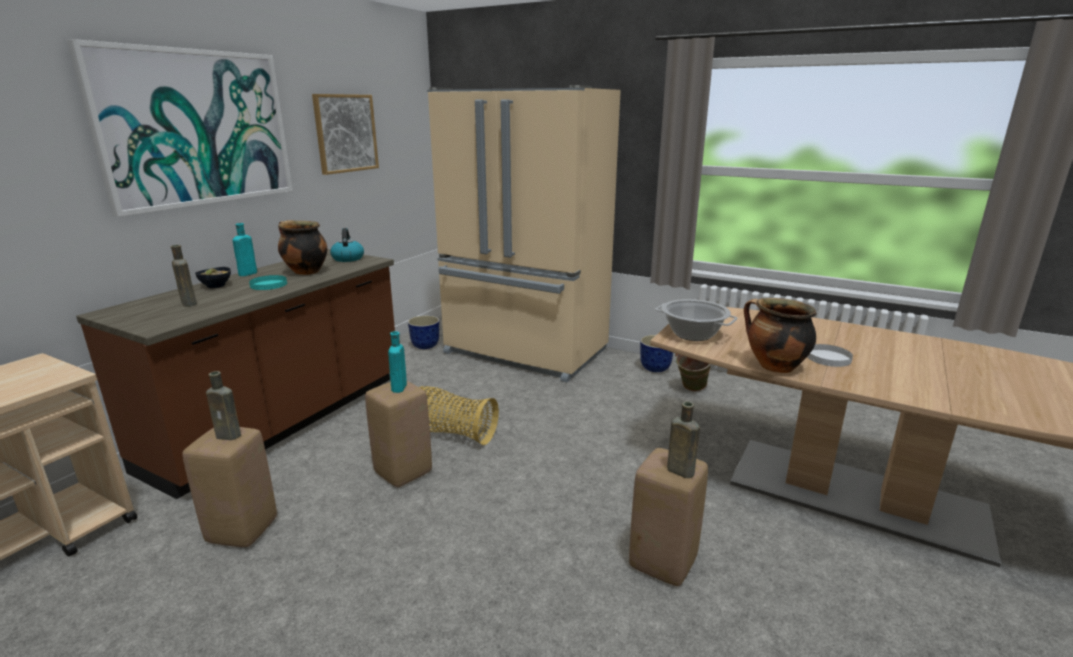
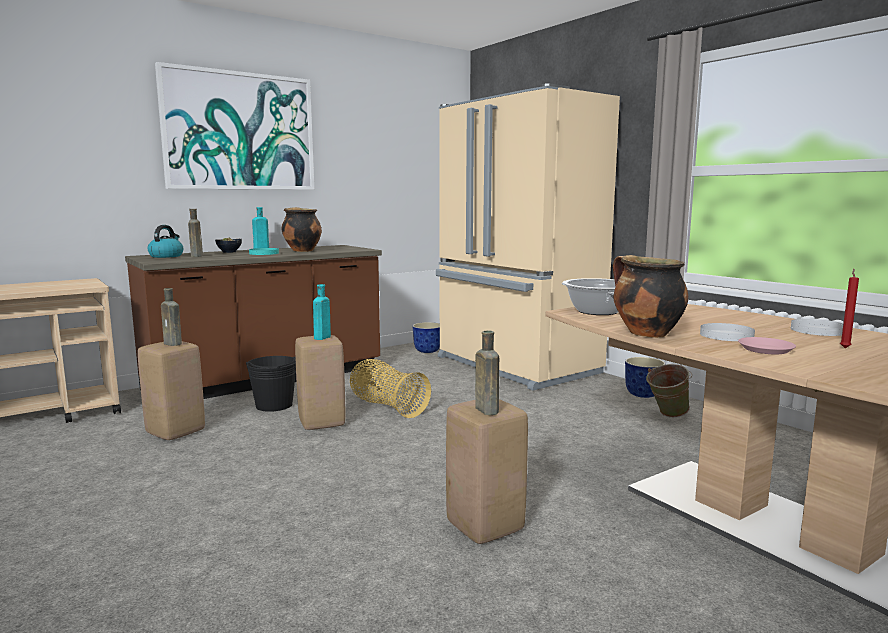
camera: 25 degrees right, 10 degrees down
picture [312,94,379,175] -> none
kettle [330,228,364,262] -> kettle moved to [148,225,183,258]
none -> black bucket [246,356,296,412]
none -> pink plate [738,337,796,354]
none -> white plate [791,319,843,336]
none -> red candle [840,269,859,348]

